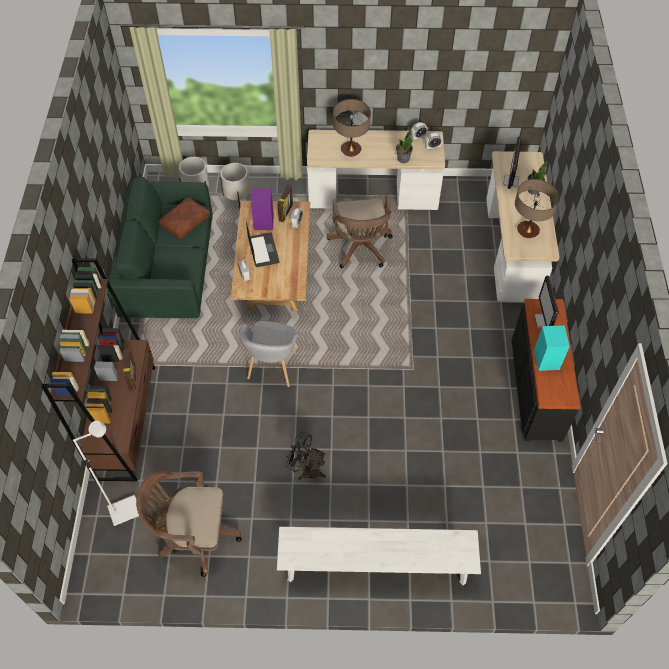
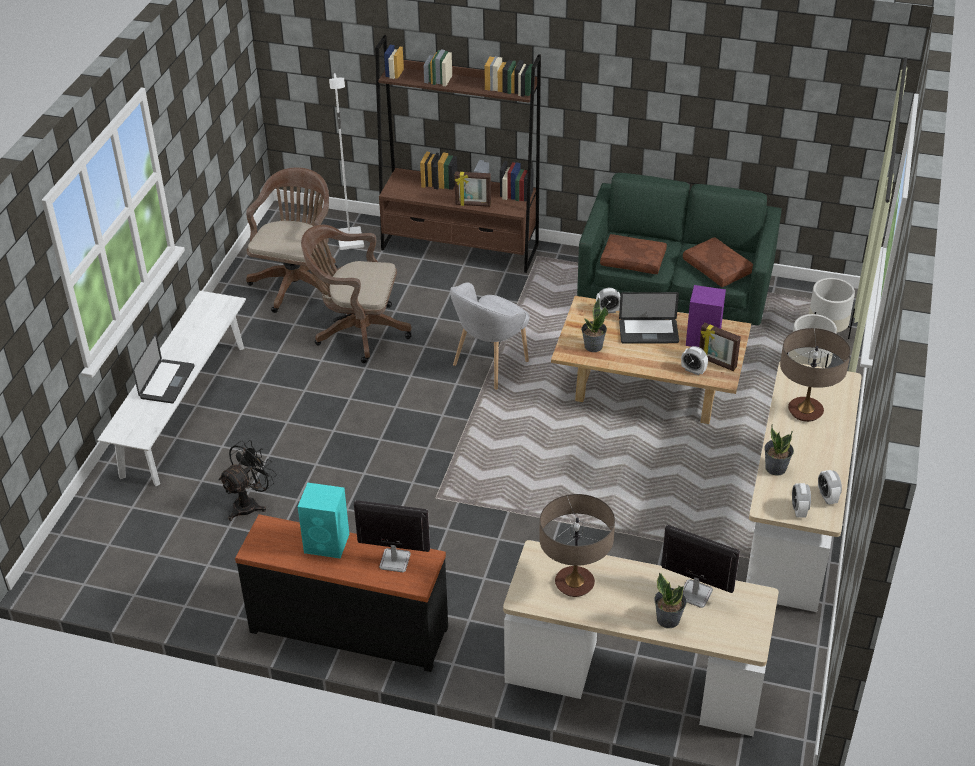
camera: 105 degrees right, 15 degrees down
grey armchair [240,321,298,387] -> grey armchair turned 75 degrees counterclockwise [450,282,530,390]
black fan [285,432,326,480] -> black fan moved to [218,440,277,521]
brown office chair [326,195,393,268] -> brown office chair moved to [301,225,412,363]
none -> laptop [133,333,195,403]
none -> potted plant [581,297,608,352]
none -> brown pillow [600,234,667,274]

